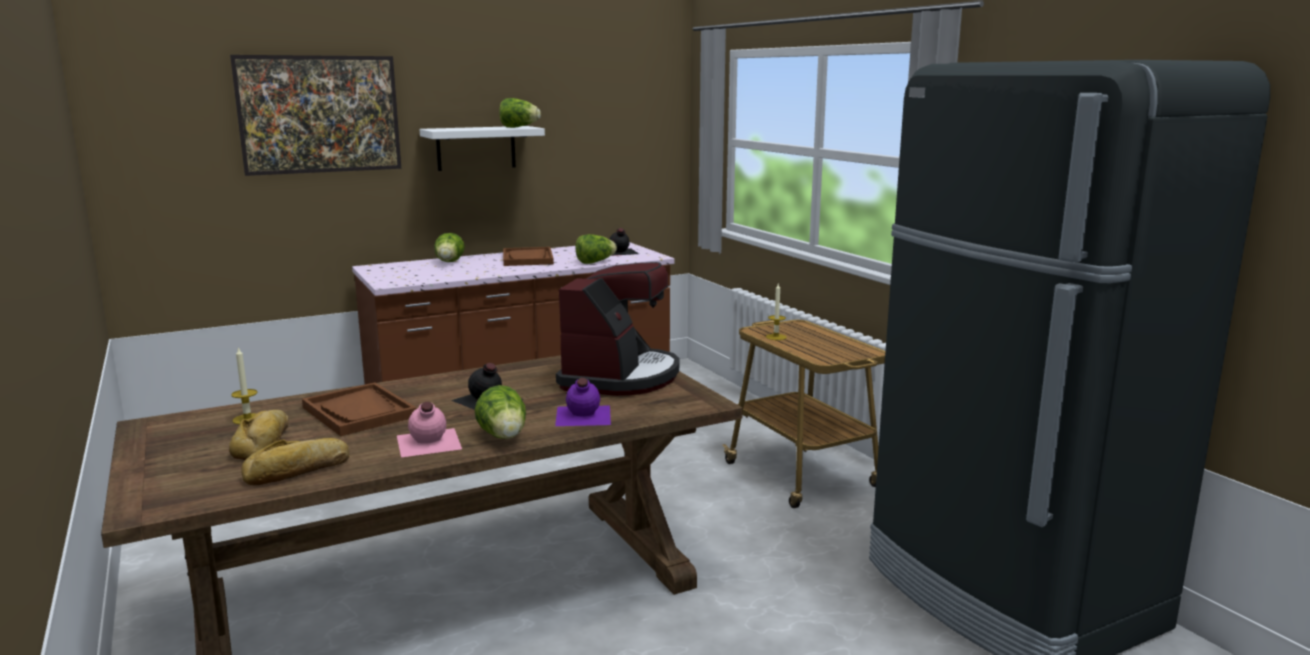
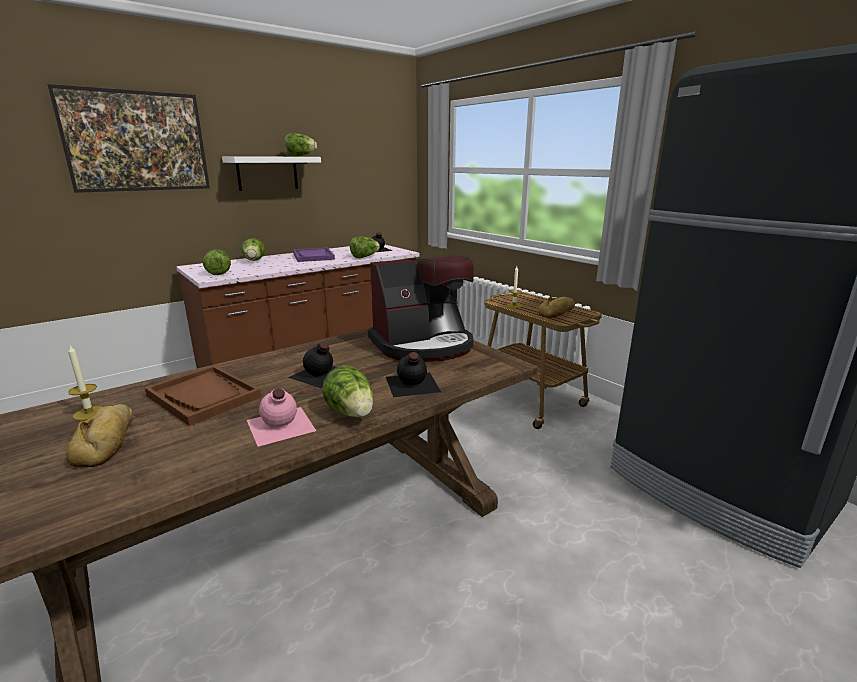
camera: 10 degrees left, 5 degrees up
bread [241,438,350,486] -> bread moved to [538,297,575,318]
brown tray [503,247,554,266] -> purple tray [293,248,335,262]
purple bottle [555,378,611,426] -> black bottle [386,352,441,397]
coffee machine [556,262,680,396] -> coffee machine turned 60 degrees clockwise [368,256,474,362]
none -> lettuce [203,250,231,275]

